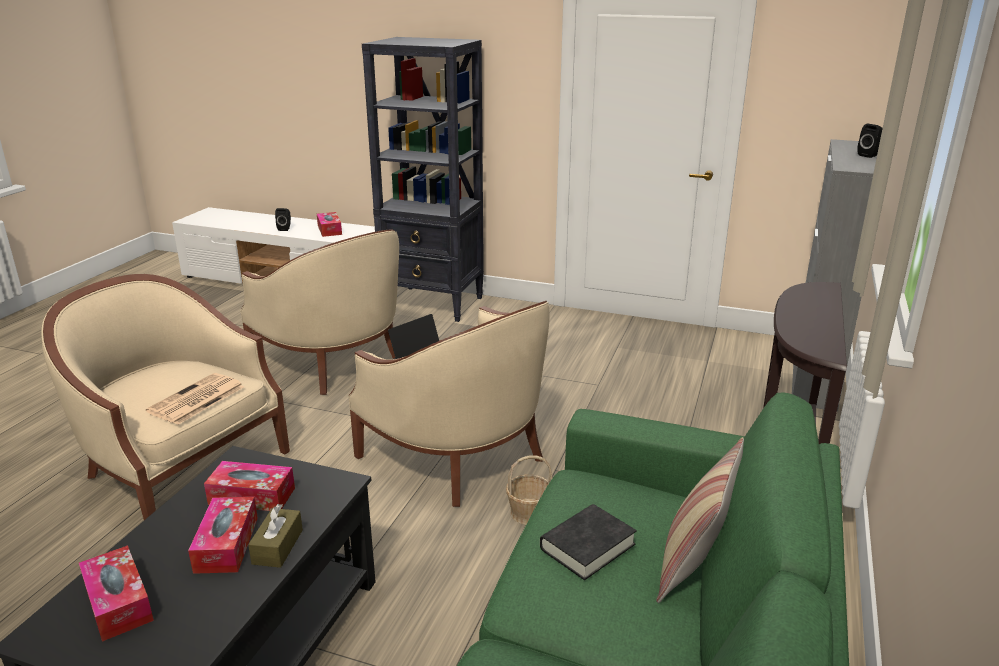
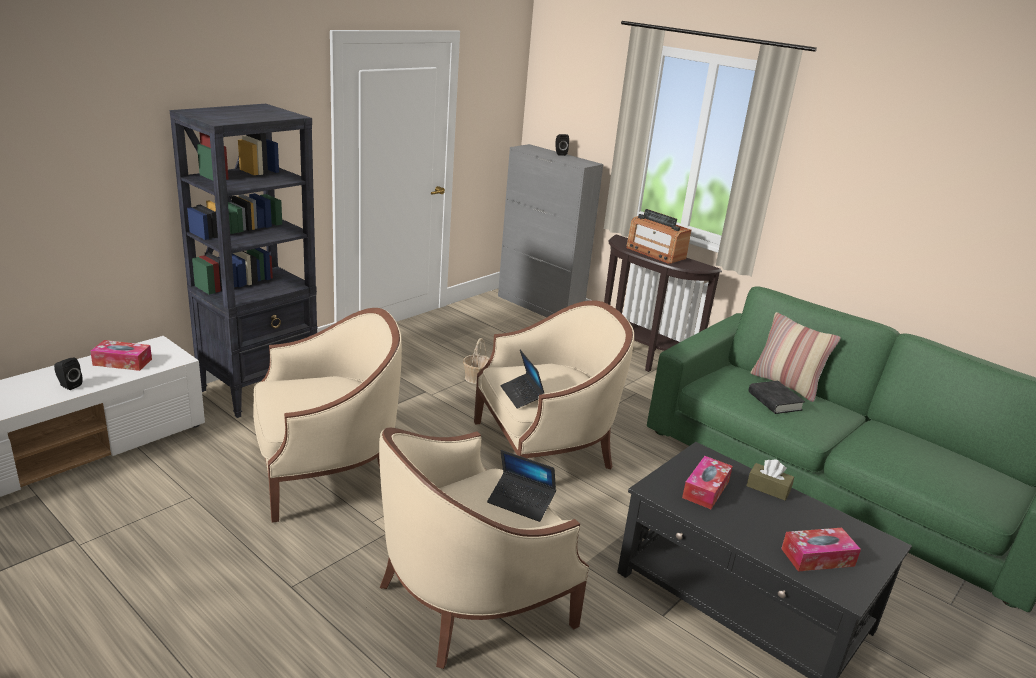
camera: 70 degrees left, 0 degrees up
newspaper [146,373,244,425] -> laptop [487,450,556,522]
tissue box [188,497,258,574] -> none
basket [506,455,552,525] -> basket moved to [463,338,490,384]
none -> radio [626,209,691,264]

